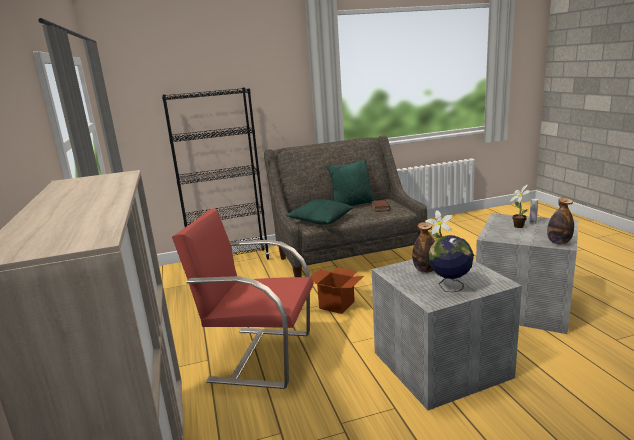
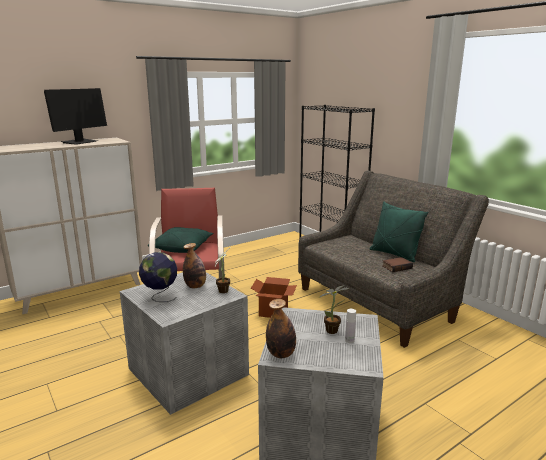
camera: 70 degrees right, 0 degrees up
green pillow [286,199,353,225] -> green pillow moved to [148,227,214,253]
none -> monitor [44,88,107,145]

